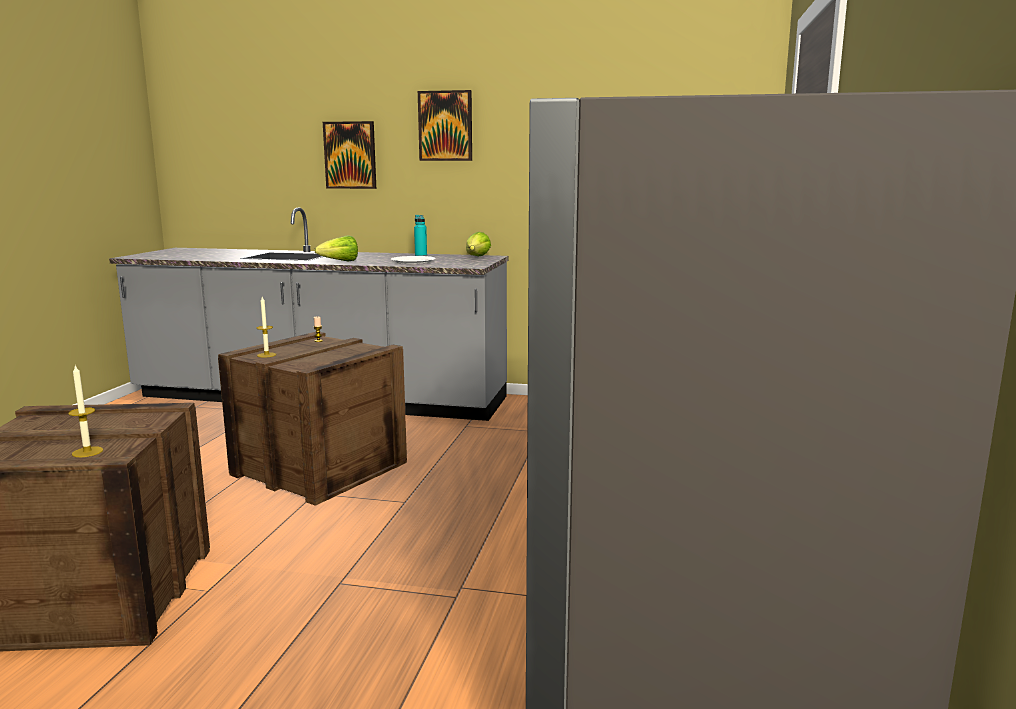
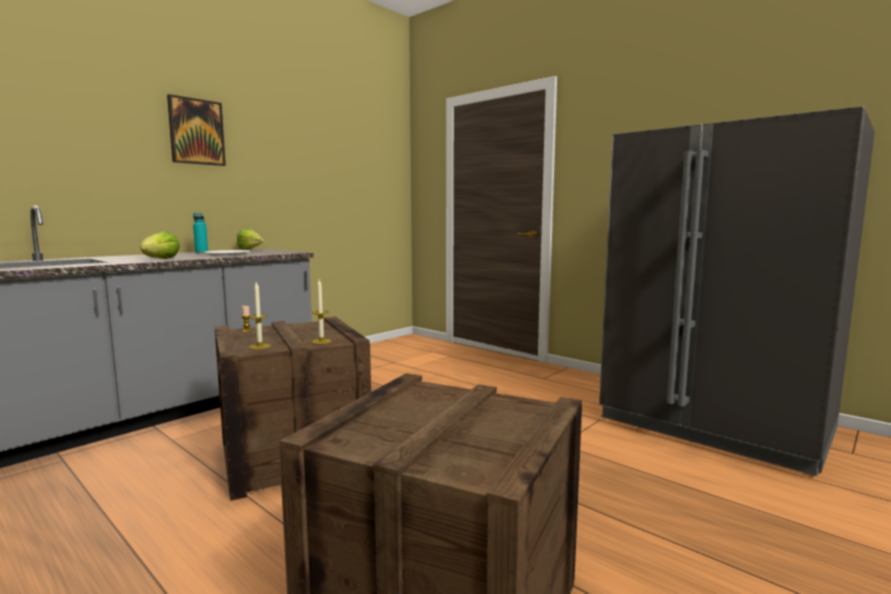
camera: 60 degrees left, 5 degrees down
candle [68,365,103,457] -> candle moved to [312,280,332,344]
picture [323,121,376,189] -> none

